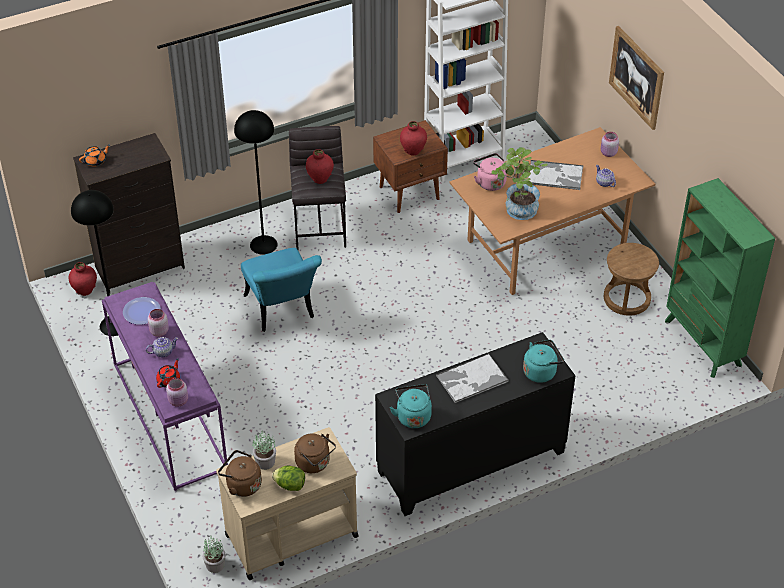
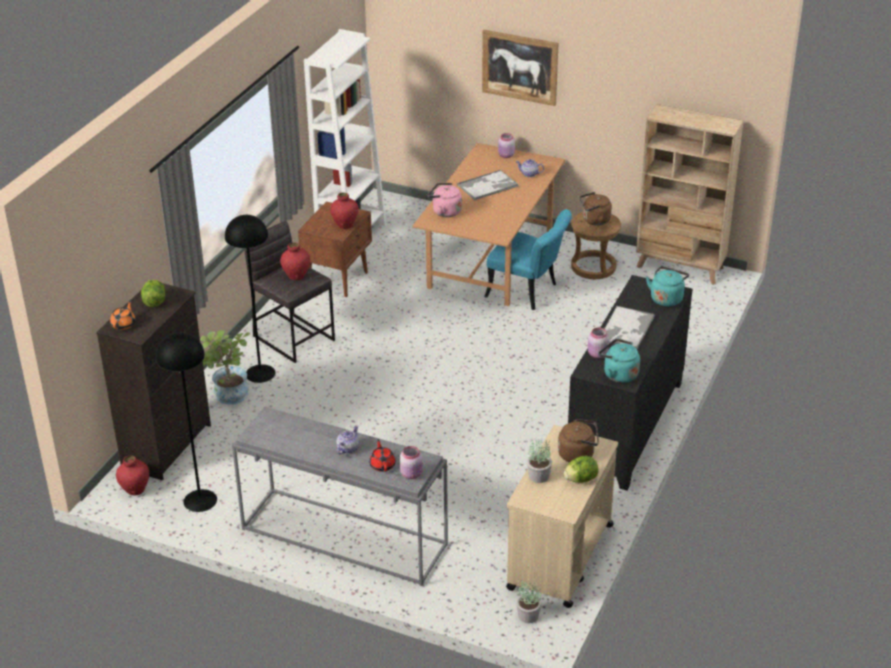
camera: 40 degrees left, 10 degrees down
purple console table [102,282,228,491] -> grey console table [232,407,448,586]
plate [123,297,161,325] -> none
pink jar [148,309,169,337] -> pink jar moved to [588,328,609,358]
brown kettle [218,450,262,497] -> brown kettle moved to [580,192,612,226]
turquoise chair [241,248,322,332] -> turquoise chair moved to [484,209,572,310]
potted plant [491,147,548,220] -> potted plant moved to [200,330,250,404]
green bookcase [665,178,775,378] -> beige bookcase [636,104,744,285]
none -> lettuce [141,280,166,307]

